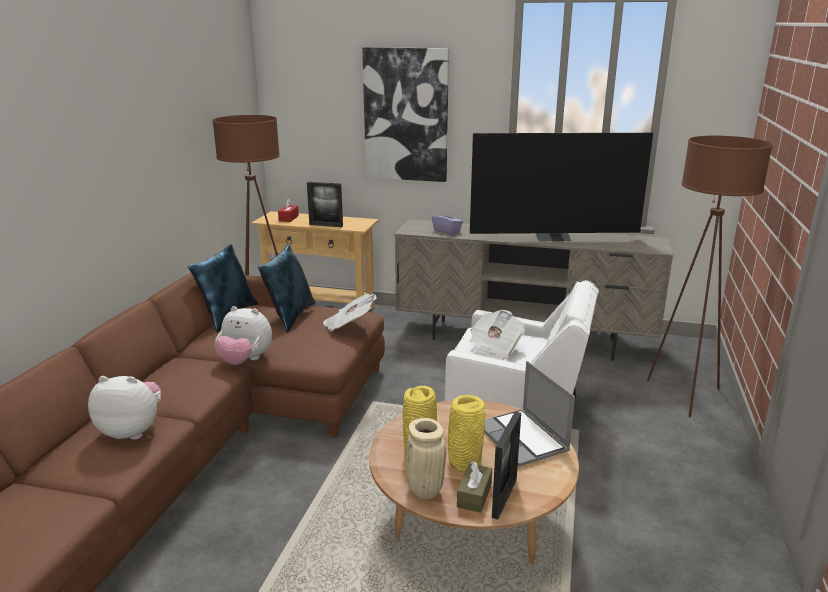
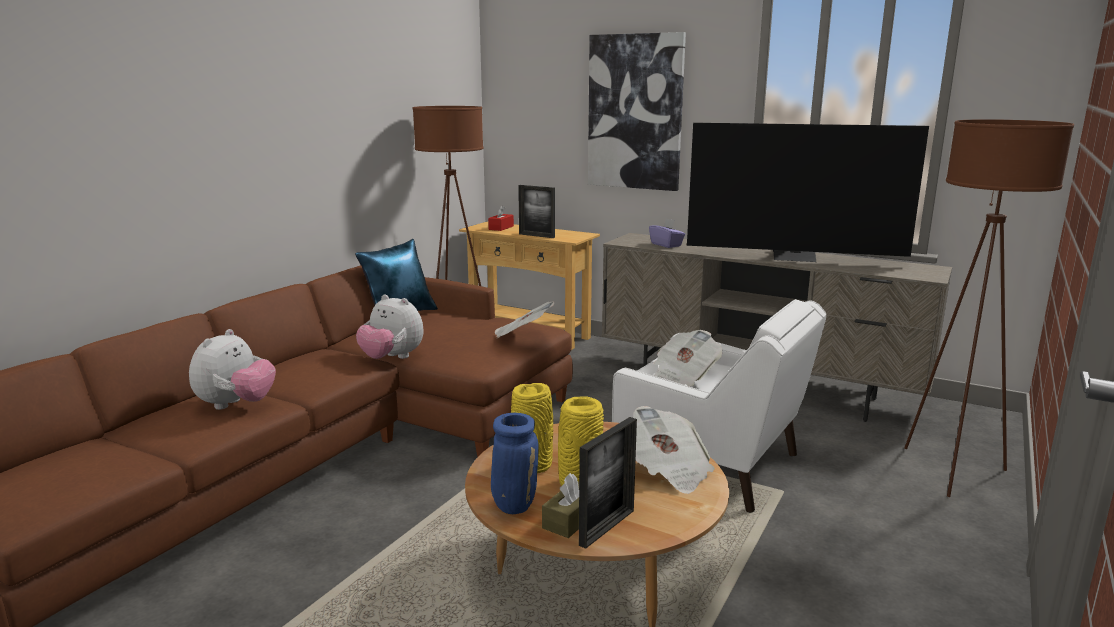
camera: 15 degrees right, 5 degrees down
plush toy [88,376,161,440] -> plush toy turned 90 degrees clockwise [189,329,276,410]
blue pillow [258,244,316,333] -> none
beige vase [406,418,446,499] -> blue vase [491,413,539,514]
laptop [484,361,575,466] -> newspaper [633,406,715,494]

